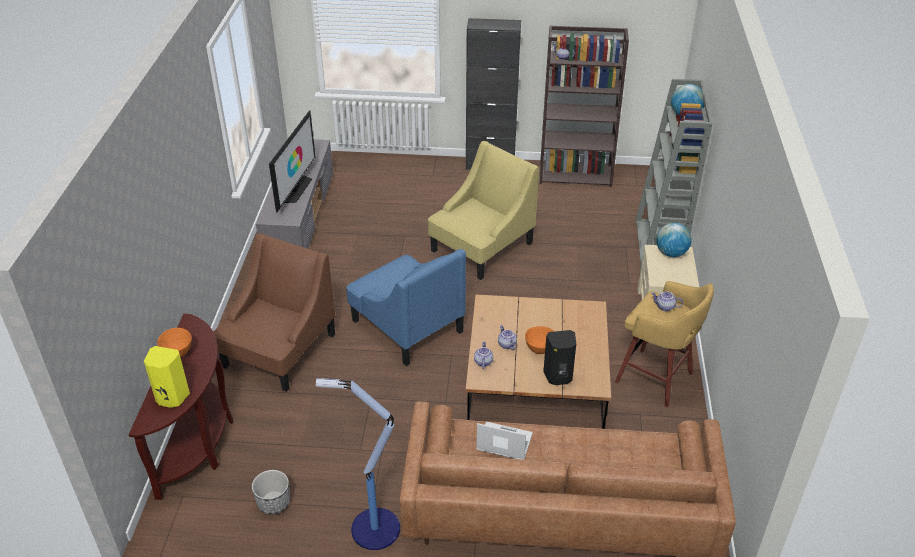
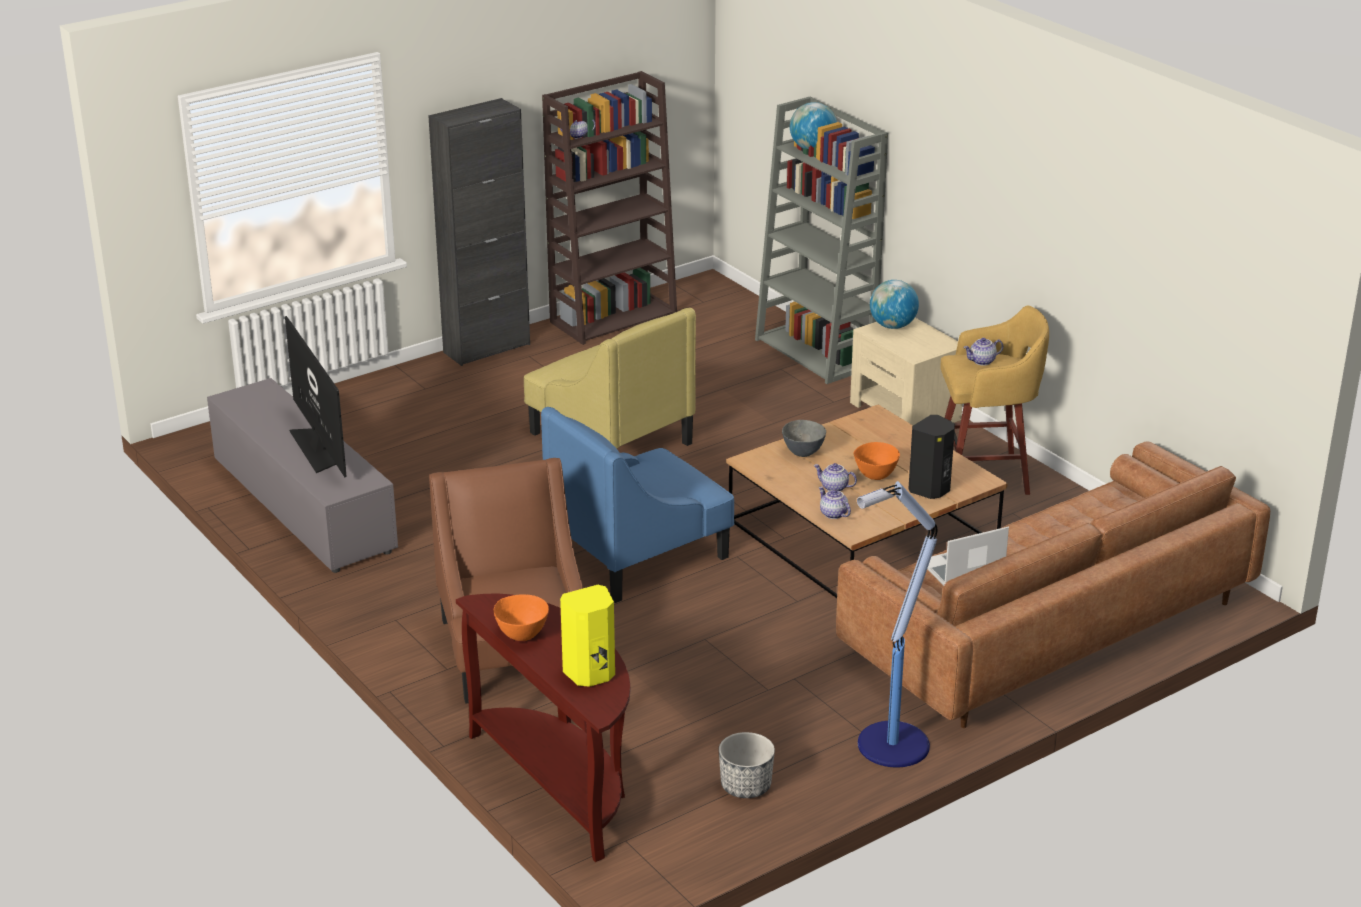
camera: 40 degrees left, 10 degrees down
blue armchair [346,249,466,366] -> blue armchair turned 135 degrees clockwise [541,407,734,603]
yellow armchair [428,141,539,280] -> yellow armchair turned 135 degrees clockwise [524,308,696,448]
none -> grey bowl [782,420,826,457]

